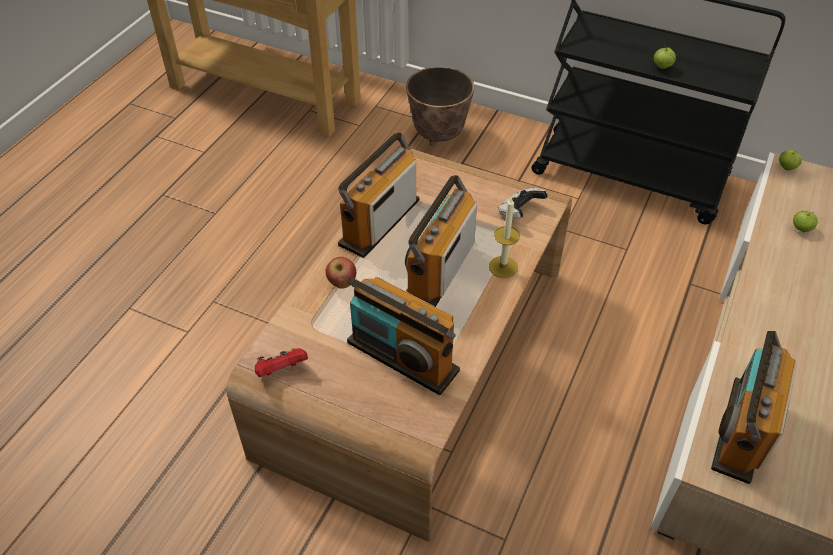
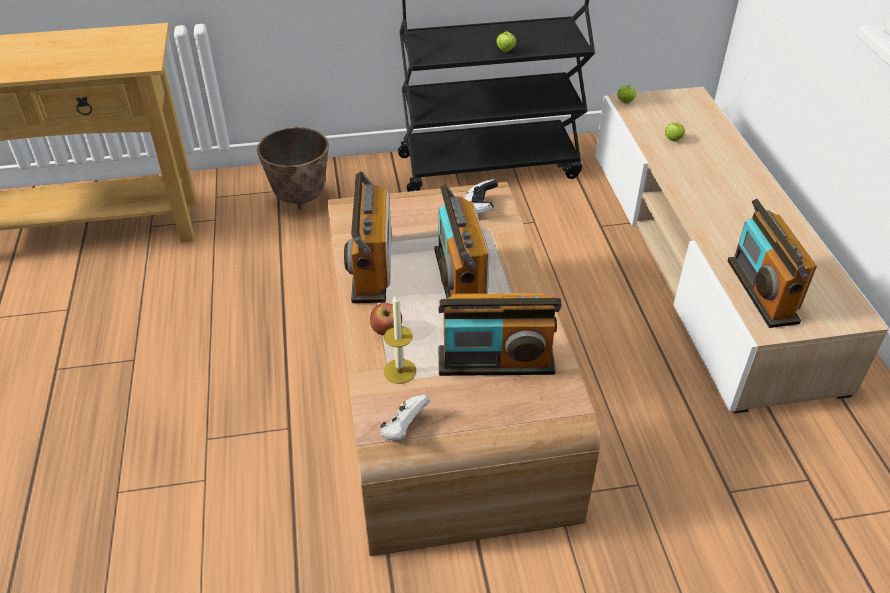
camera: 35 degrees left, 5 degrees down
red game controller [255,348,308,377] -> white game controller [380,394,431,441]
candle [489,197,520,278] -> candle moved to [384,294,416,384]

